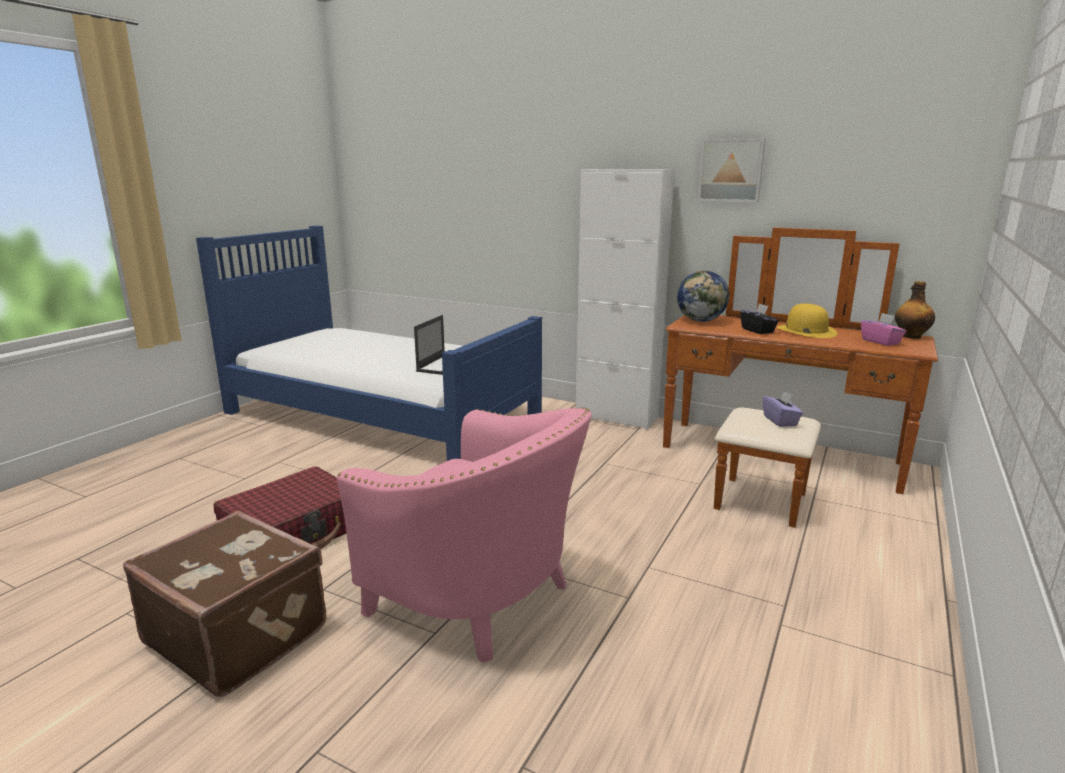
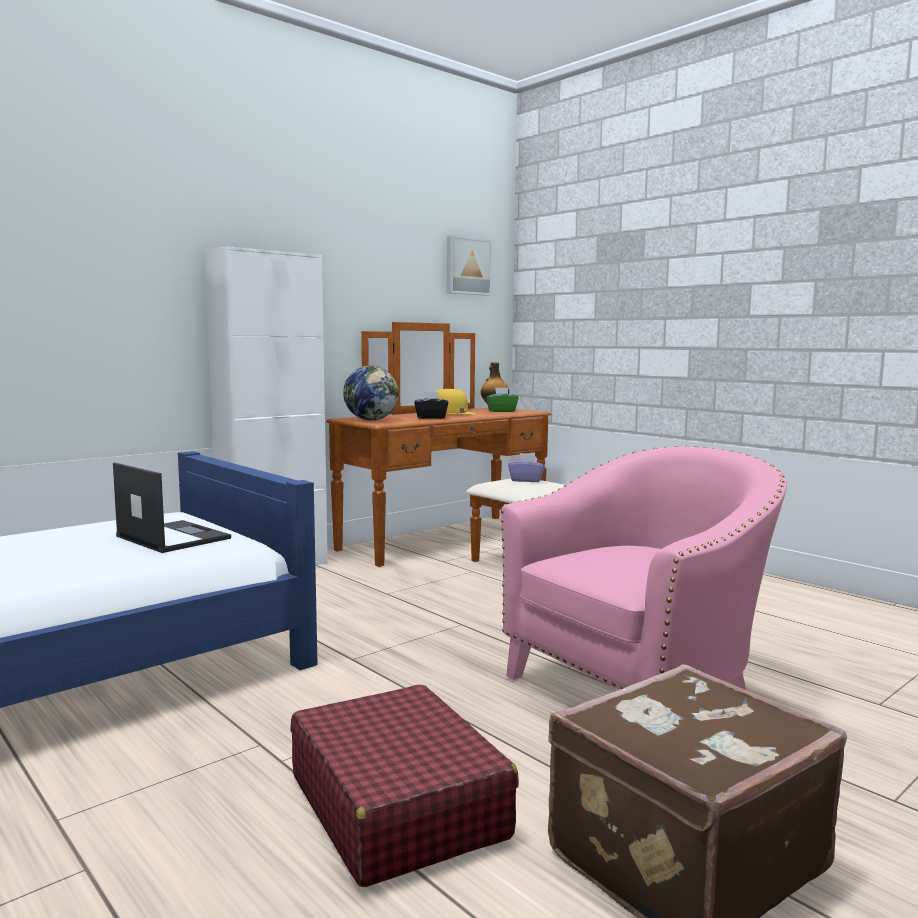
camera: 70 degrees left, 10 degrees down
picture [698,138,766,202] -> picture moved to [447,235,492,296]
pink tissue box [861,313,906,346] -> green tissue box [486,387,518,412]

